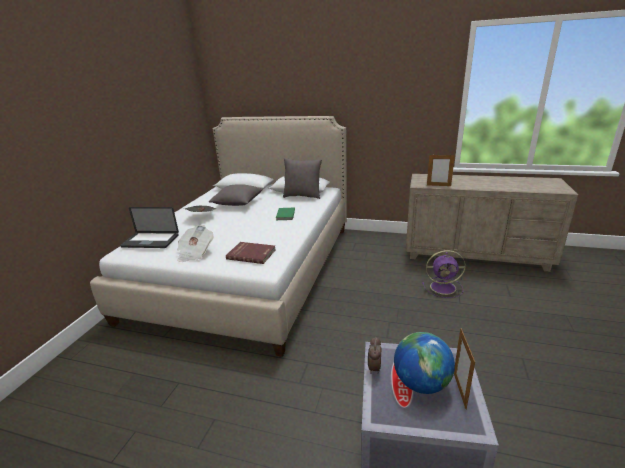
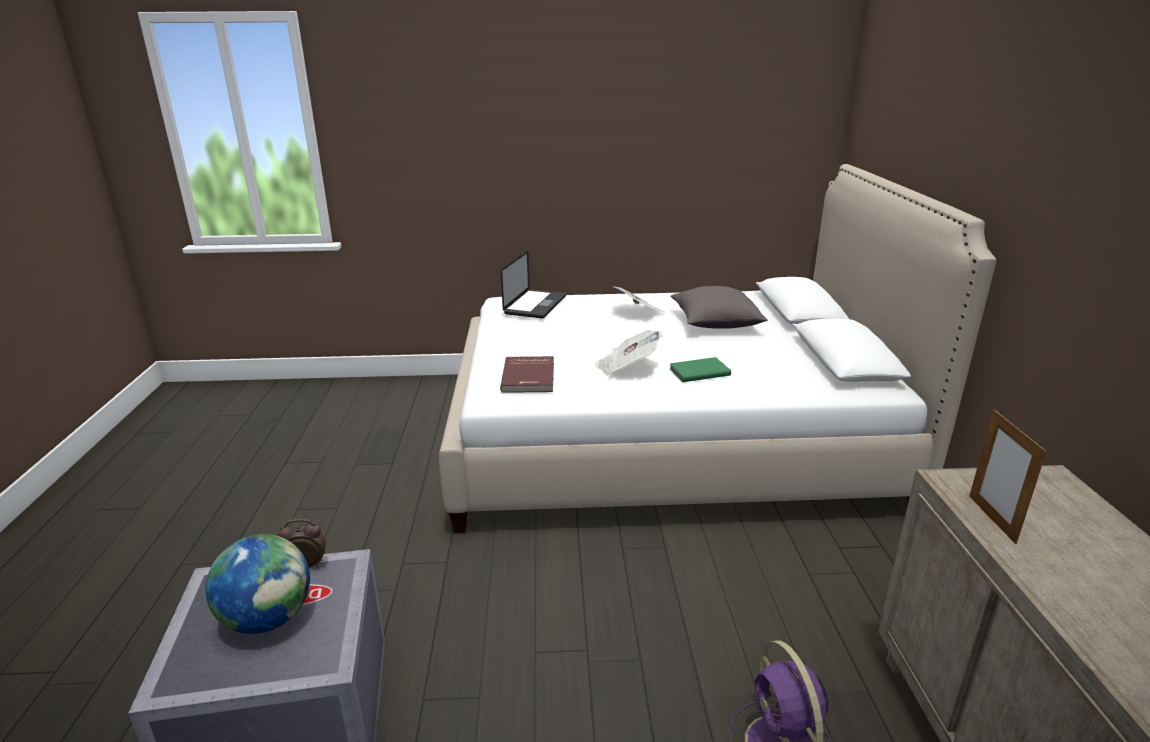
camera: 70 degrees right, 0 degrees up
laptop [120,207,179,248] -> laptop turned 150 degrees counterclockwise [501,251,566,318]
newspaper [177,225,214,262] -> newspaper moved to [595,330,662,375]
grey pillow [283,158,322,199] -> none
picture frame [454,328,475,410] -> none

